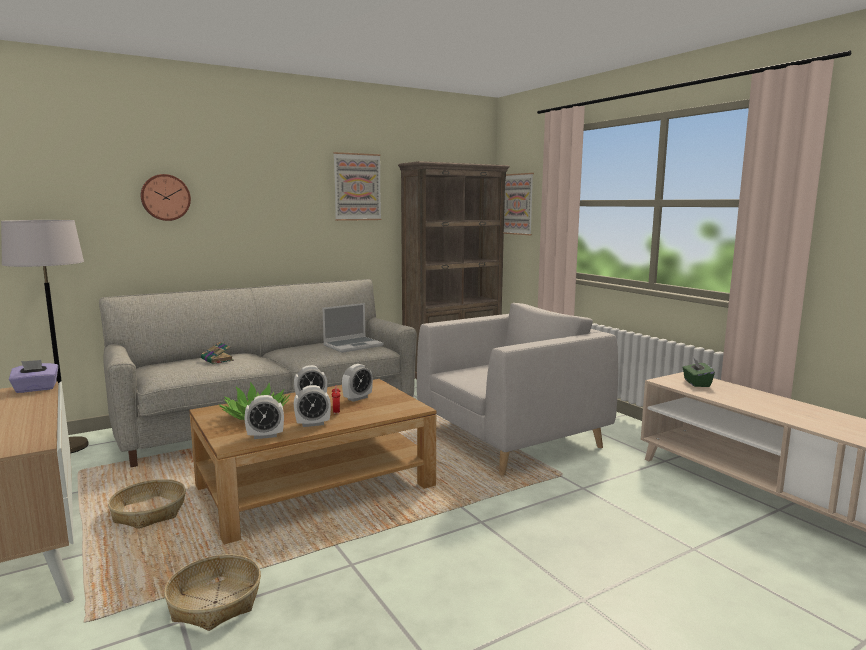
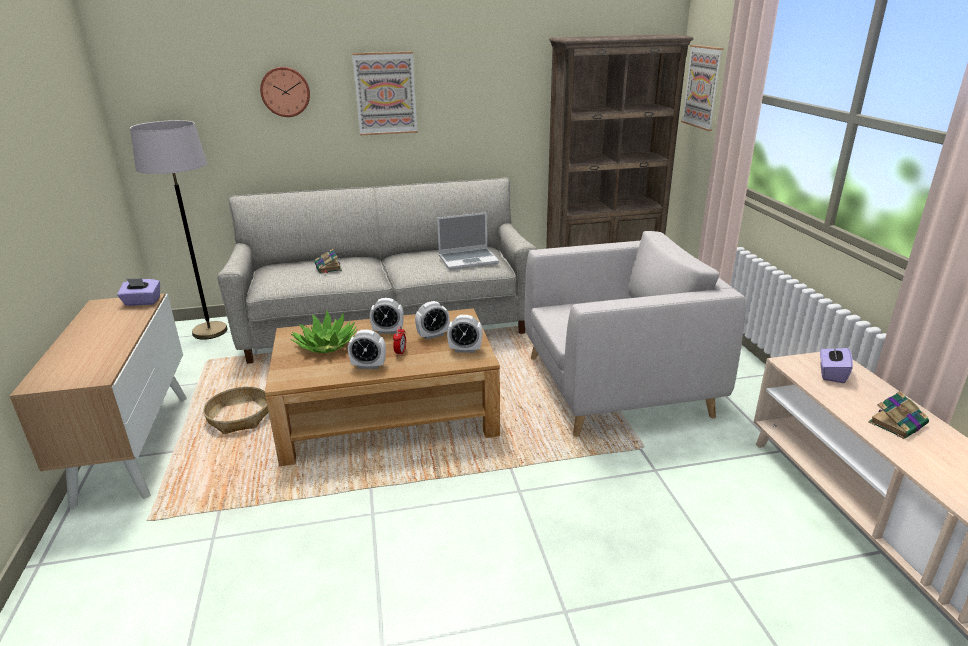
camera: 20 degrees right, 15 degrees up
basket [164,554,261,631] -> none
alarm clock [244,395,284,439] -> alarm clock moved to [447,315,482,353]
picture [333,152,381,221] -> picture moved to [352,52,418,136]
green tissue box [682,357,715,387] -> purple tissue box [820,342,853,383]
none -> book [868,391,929,439]

